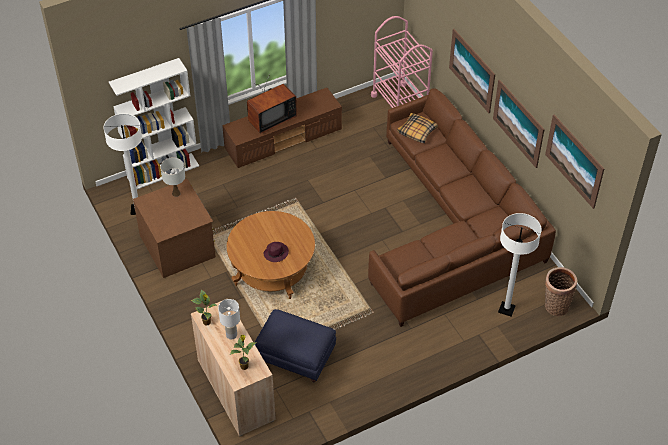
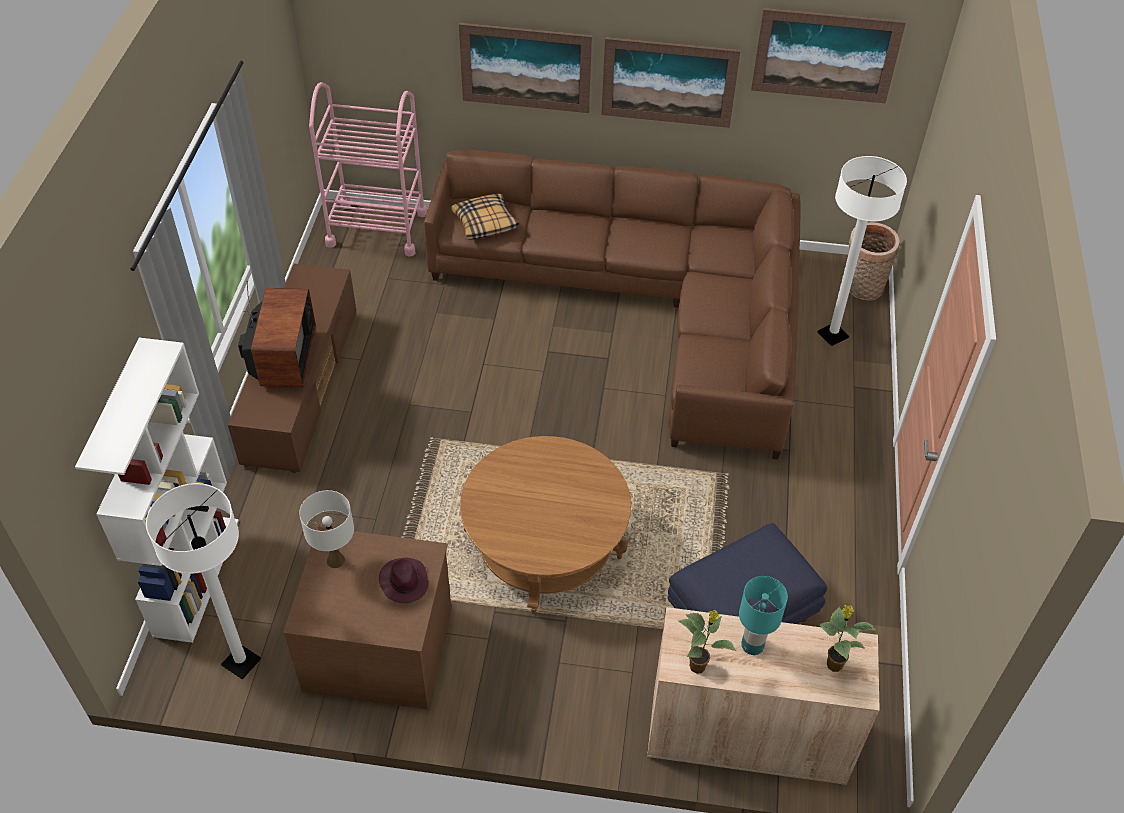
camera: 55 degrees left, 0 degrees up
white table lamp [218,299,240,340] -> turquoise table lamp [739,576,788,655]
purple hat [263,242,289,262] -> purple hat moved to [379,558,429,603]

